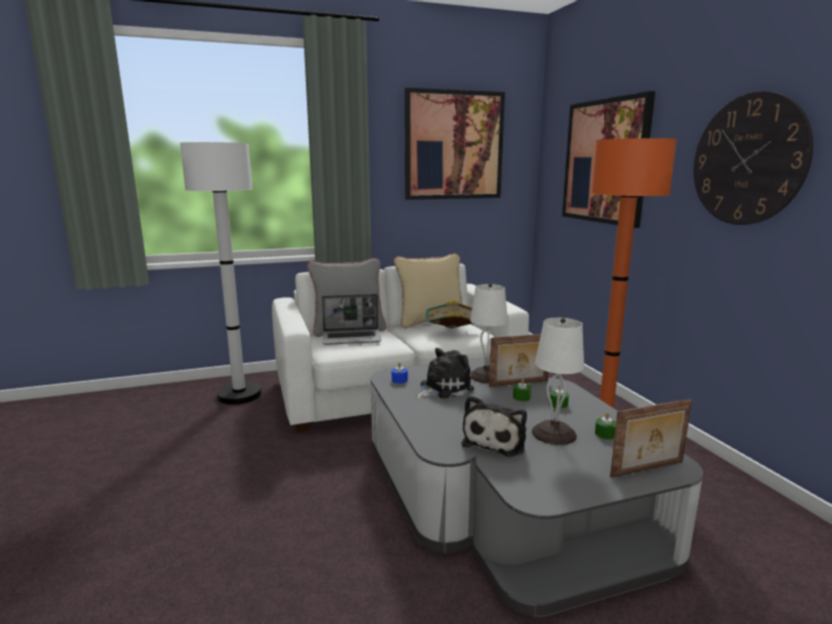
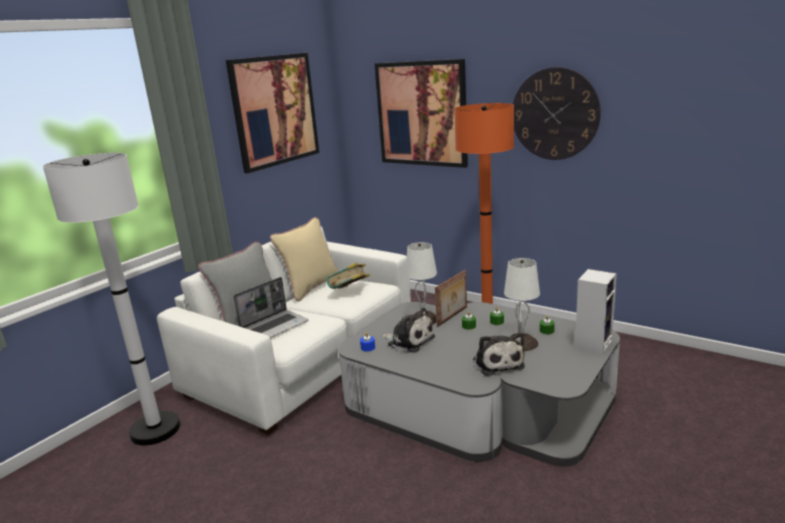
camera: 35 degrees left, 5 degrees up
plush toy [415,348,474,399] -> plush toy turned 105 degrees clockwise [381,308,435,353]
picture frame [610,399,692,478] -> speaker [575,269,617,354]

